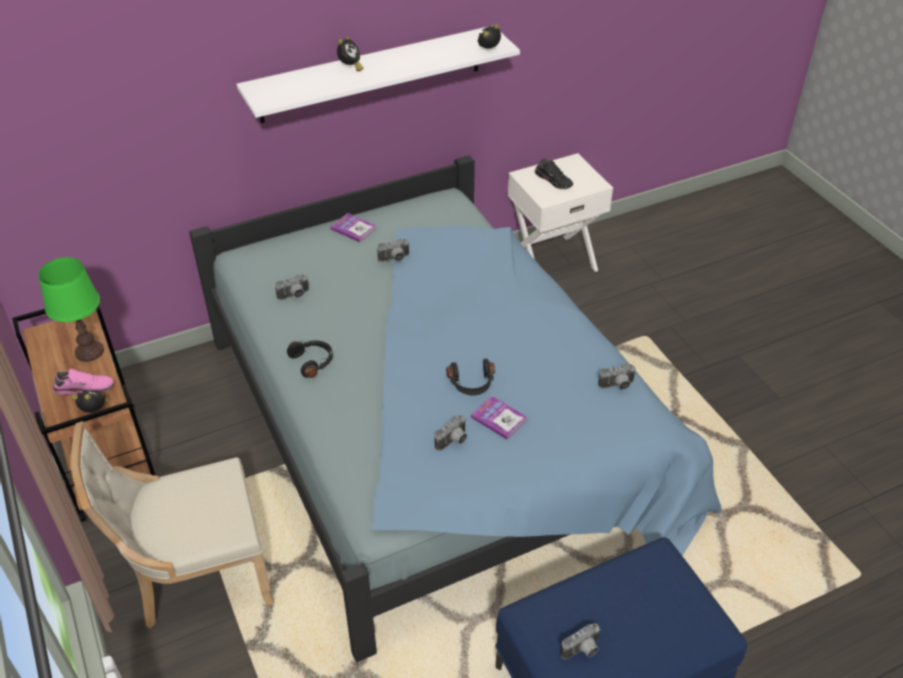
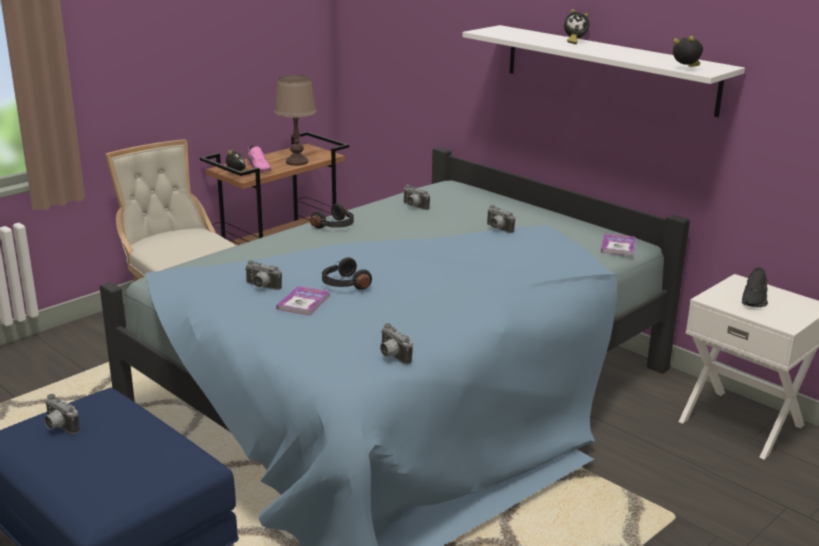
camera: 70 degrees right, 20 degrees down
green table lamp [38,257,104,362] -> brown table lamp [275,75,316,166]
book [330,213,377,242] -> book moved to [601,234,636,256]

